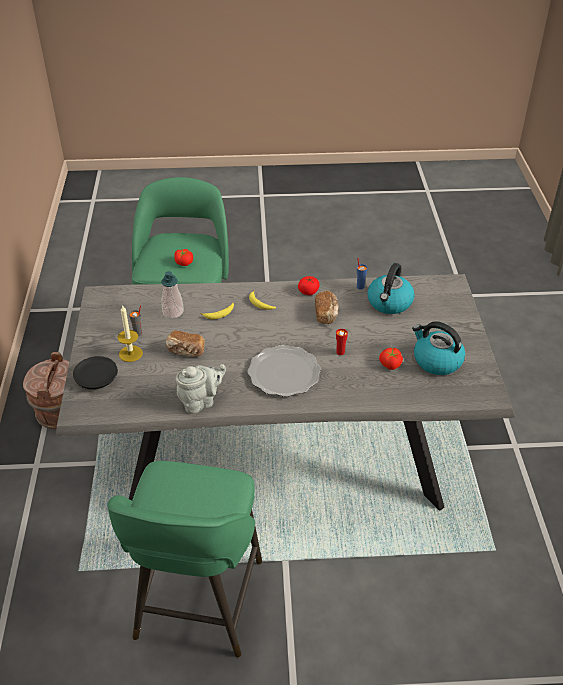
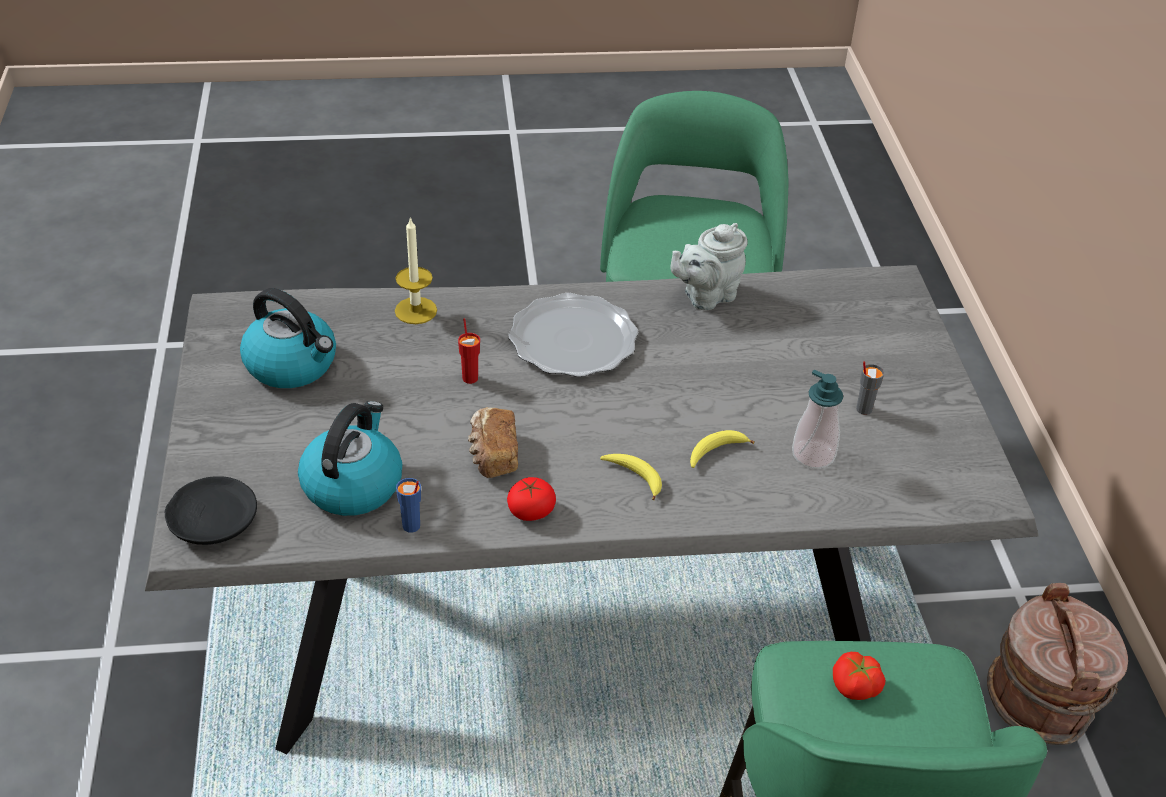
camera: 175 degrees right, 0 degrees up
black plate [73,356,118,389] -> black plate moved to [165,476,257,545]
candle [118,305,143,362] -> candle moved to [395,217,437,324]
bread [166,330,205,357] -> none
tomato [379,347,403,370] -> none

